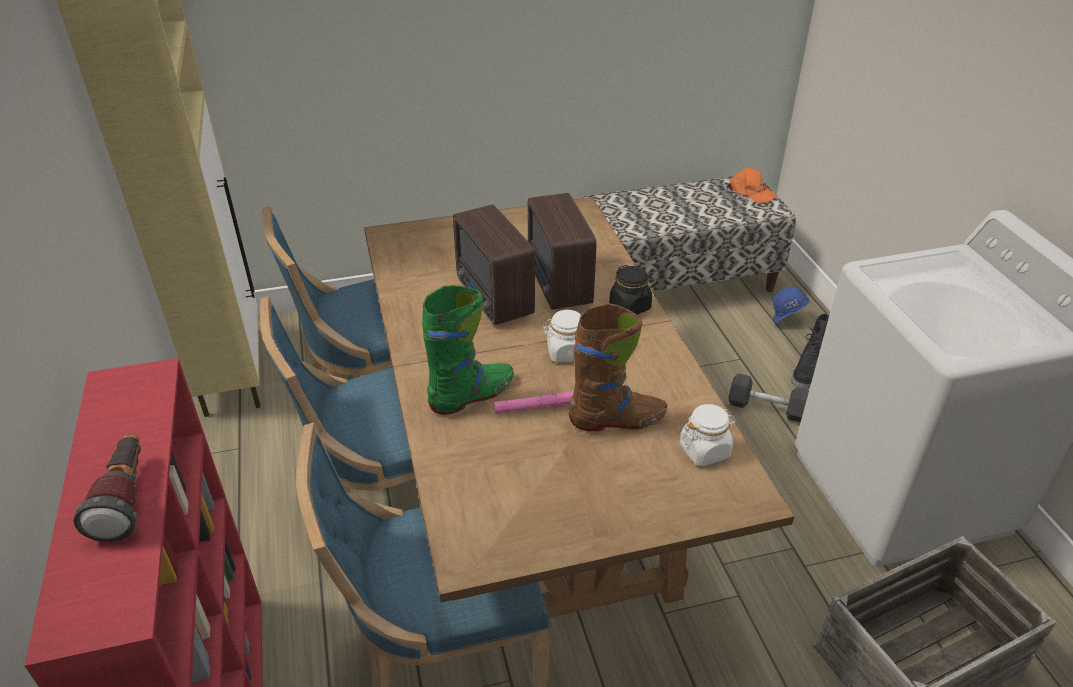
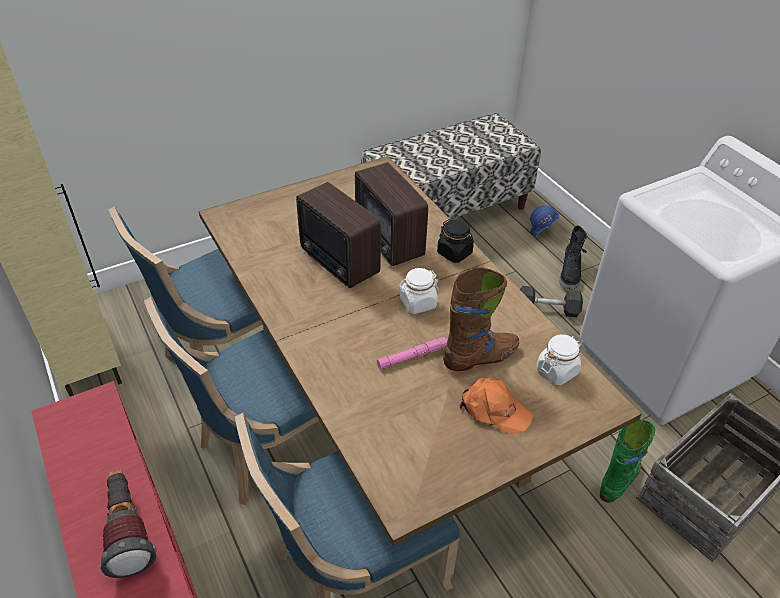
camera: 15 degrees left, 5 degrees up
green boot [422,285,514,415] -> green boot moved to [600,419,655,503]
orange cap [727,167,777,203] -> orange cap moved to [460,377,533,434]

